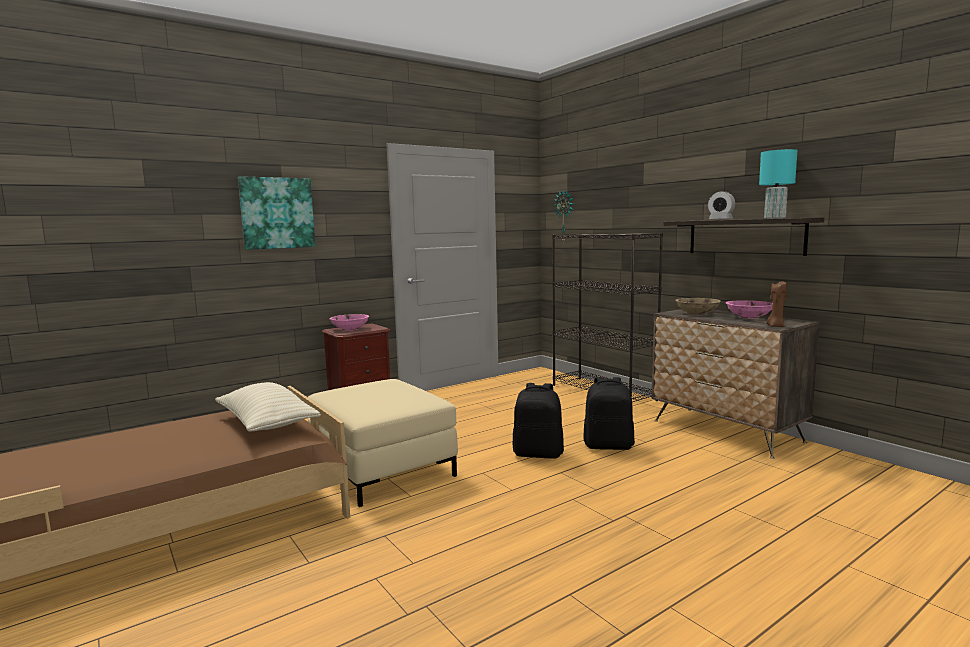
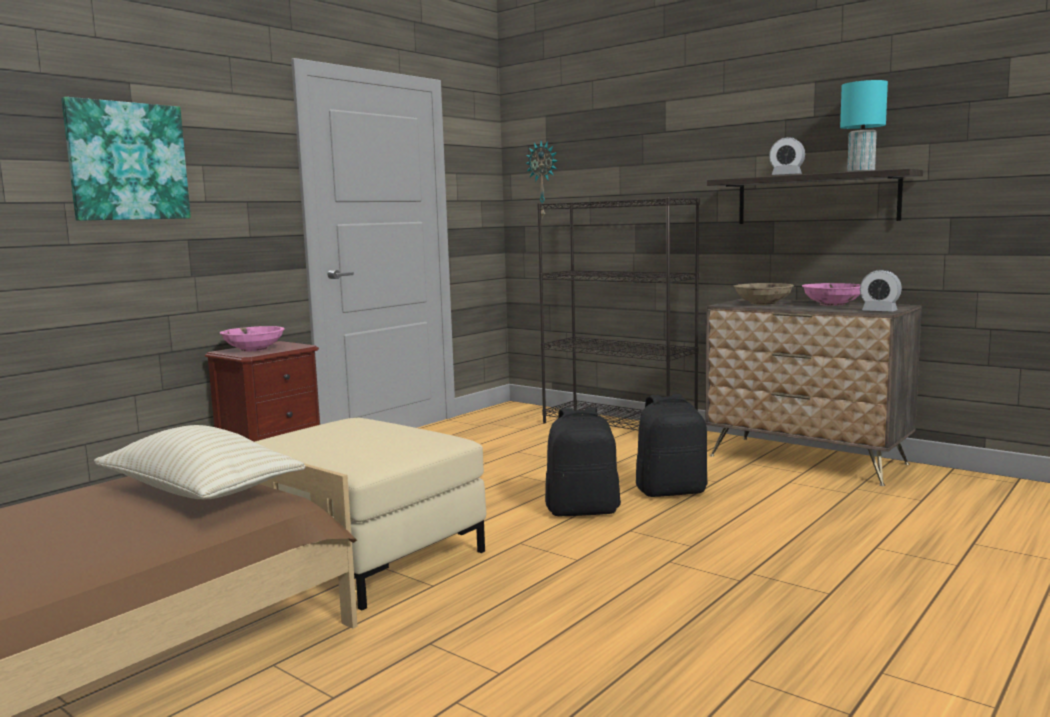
camera: 15 degrees left, 0 degrees up
brown candle [766,282,787,327] -> alarm clock [860,270,902,312]

